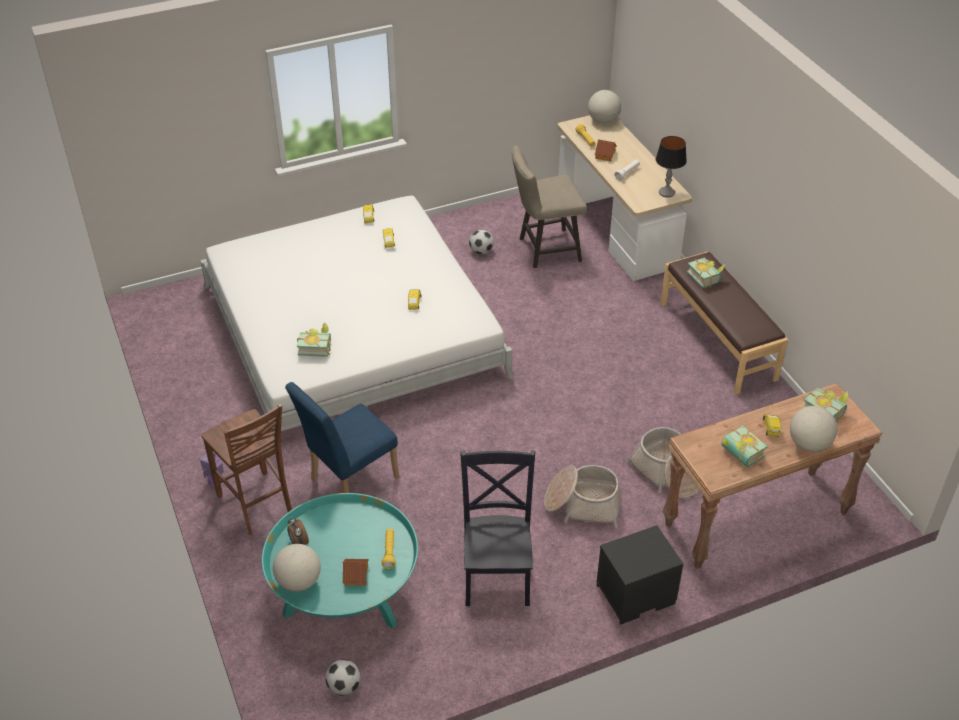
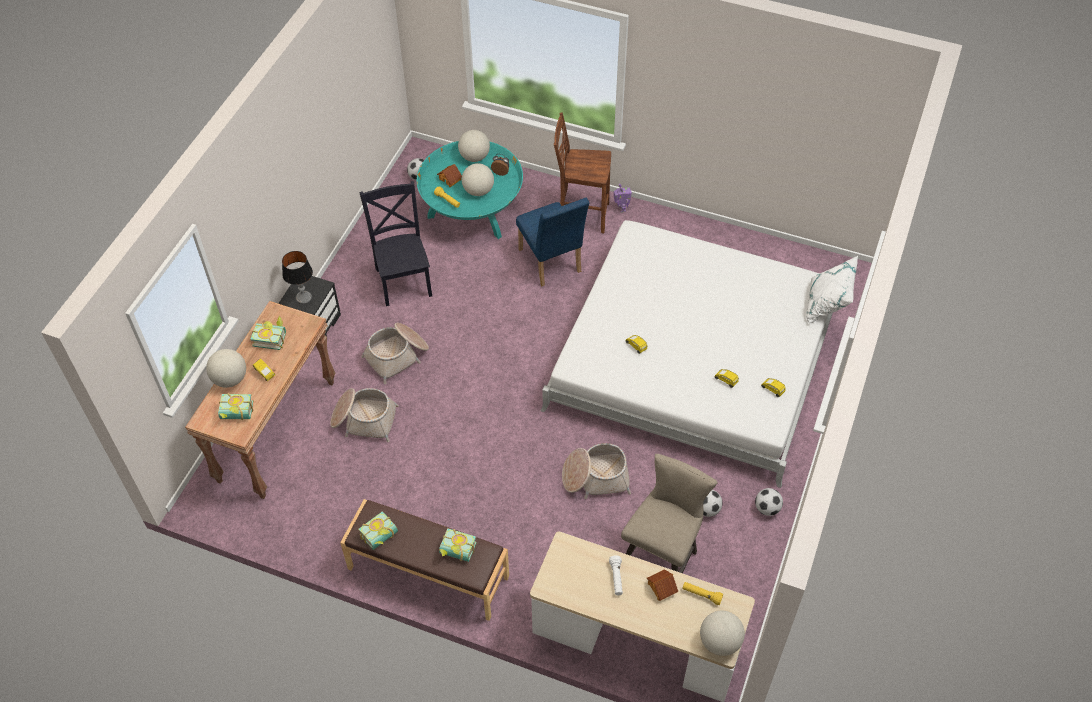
camera: 135 degrees right, 10 degrees up
blue chair [285,382,399,493] -> blue chair turned 150 degrees clockwise [516,198,589,286]
book [297,322,331,357] -> book moved to [358,511,398,550]
black chair [460,450,535,606] -> black chair turned 150 degrees counterclockwise [359,181,432,306]
table lamp [656,136,687,198] -> table lamp moved to [282,251,313,304]
none -> globe [462,163,494,196]
none -> basket [562,443,631,499]
none -> football [755,488,783,516]
none -> white pillow [806,256,858,325]

